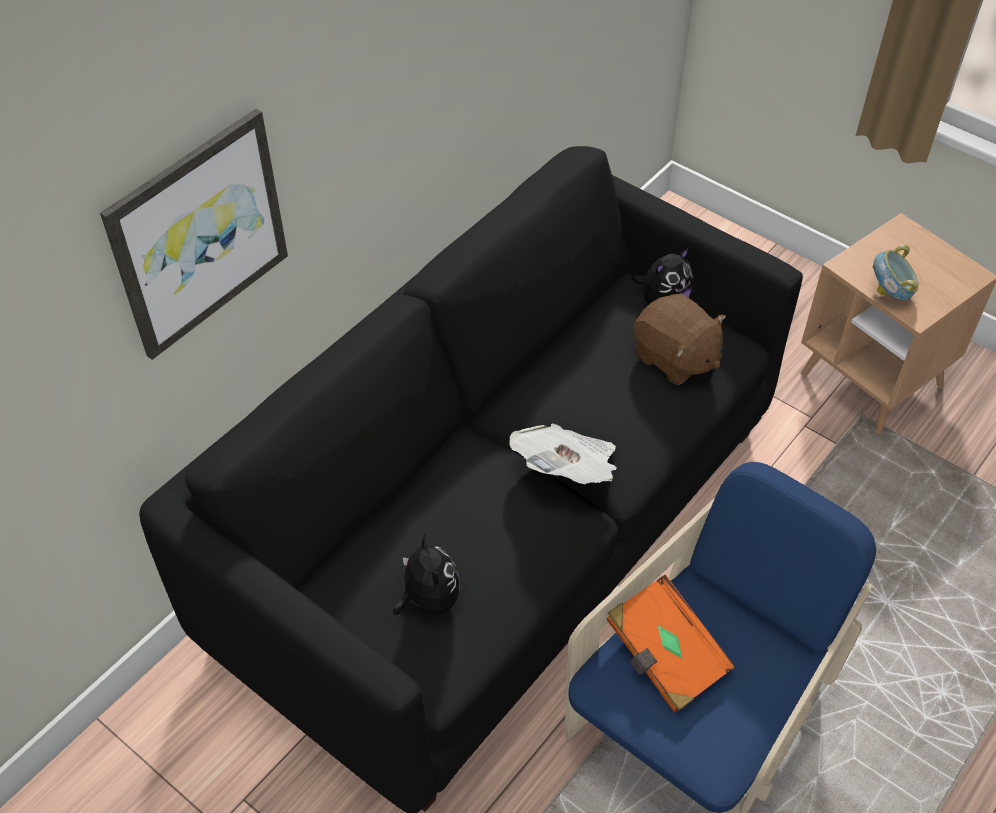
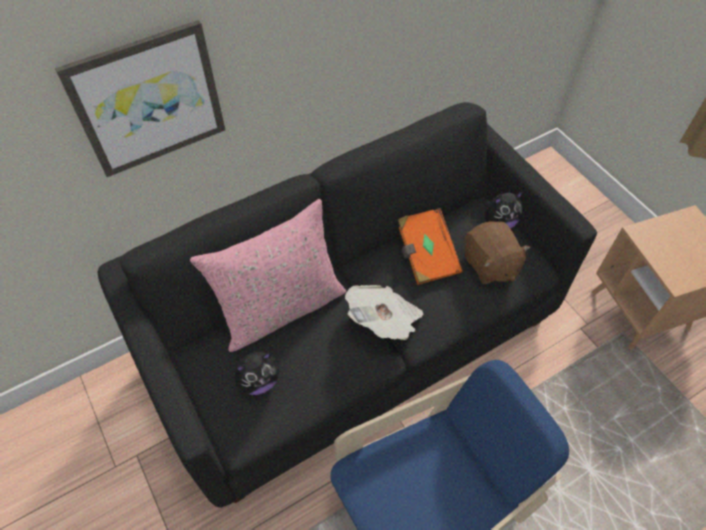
camera: 20 degrees right, 5 degrees up
plush toy [393,534,460,615] -> plush toy turned 60 degrees clockwise [235,352,279,395]
orange book [607,574,735,712] -> orange book moved to [398,208,463,285]
bowl [873,244,919,300] -> none
none -> pink pillow [190,199,346,352]

